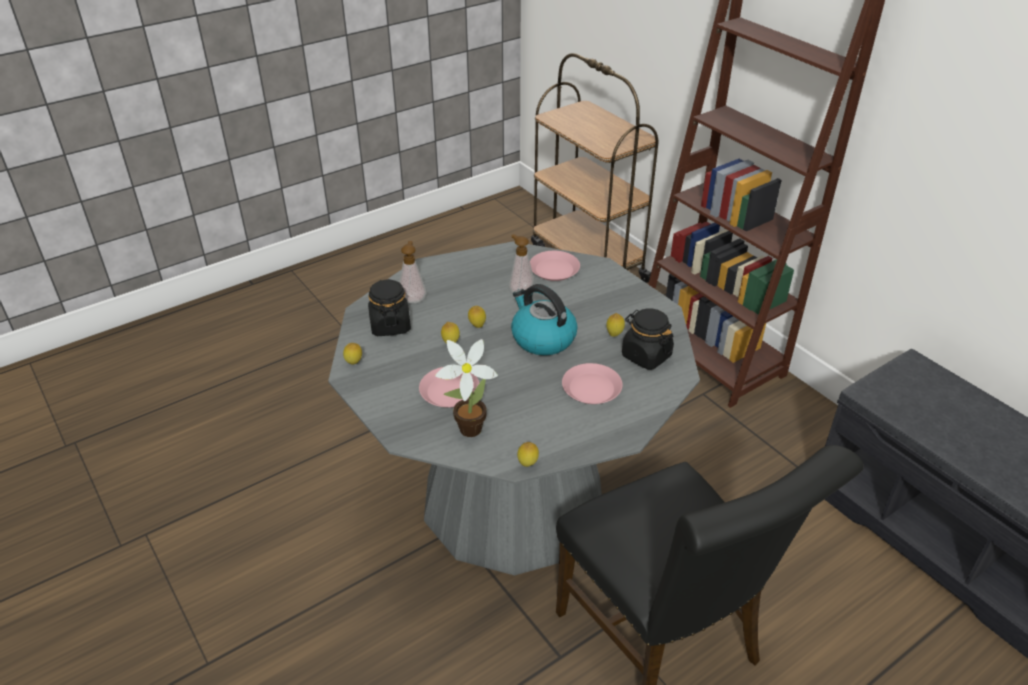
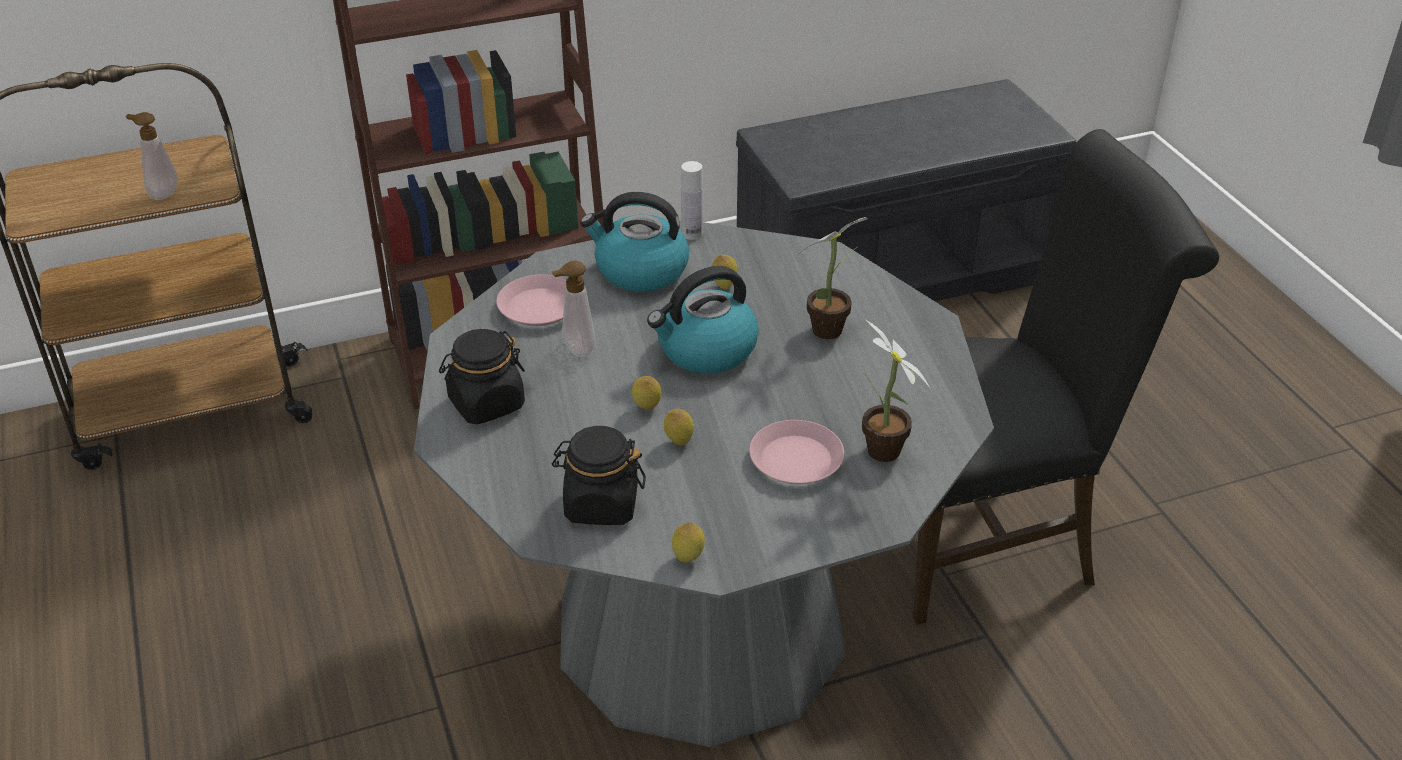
camera: 75 degrees left, 0 degrees up
soap dispenser [399,241,427,303] -> soap dispenser moved to [126,112,178,200]
lemon [517,442,539,467] -> none
pink plate [562,363,623,404] -> potted plant [797,217,868,339]
black jar [622,308,674,369] -> black jar moved to [439,329,525,424]
none -> kettle [580,192,689,292]
none -> white bottle [681,161,703,240]

